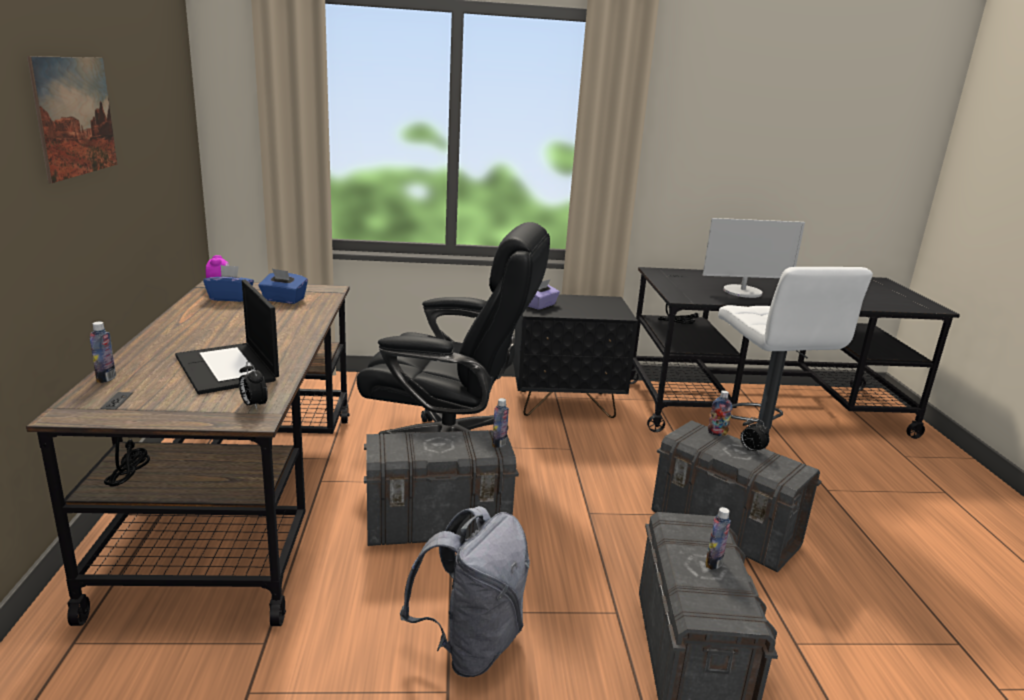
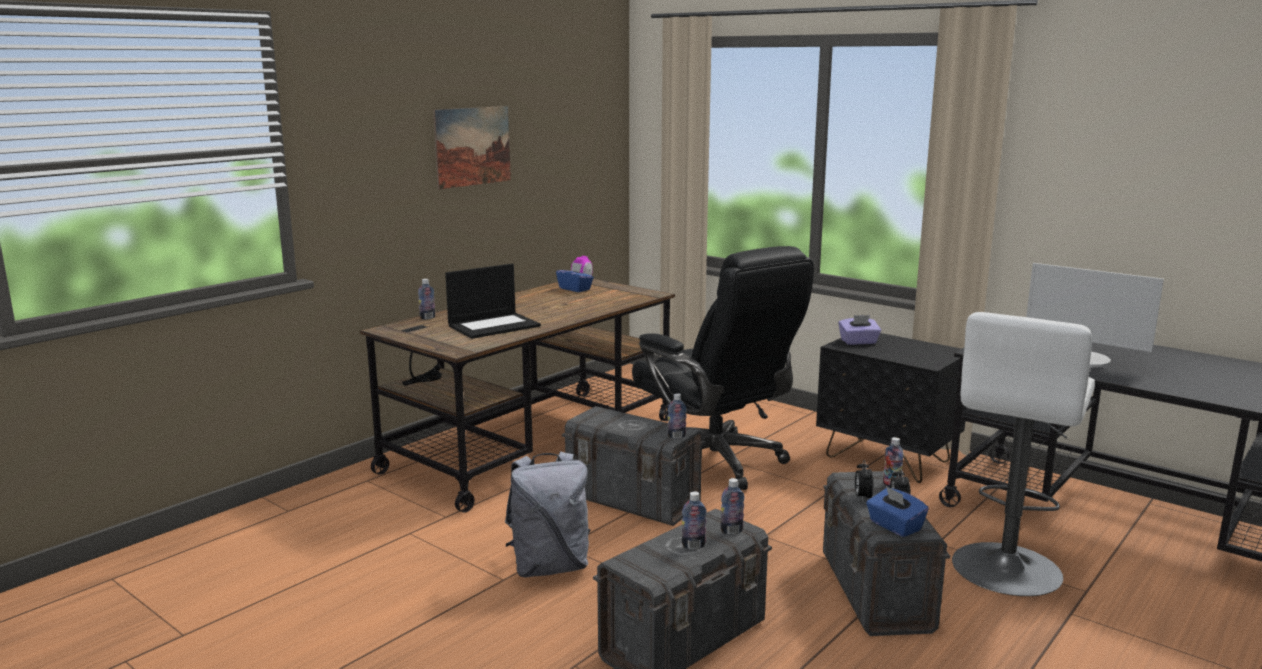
camera: 45 degrees right, 5 degrees down
laptop [175,280,279,395] -> laptop turned 135 degrees counterclockwise [445,264,541,339]
alarm clock [239,361,268,409] -> alarm clock moved to [855,460,873,500]
blue tissue box [258,269,308,304] -> blue tissue box moved to [866,486,929,537]
none -> bottle [720,478,745,534]

